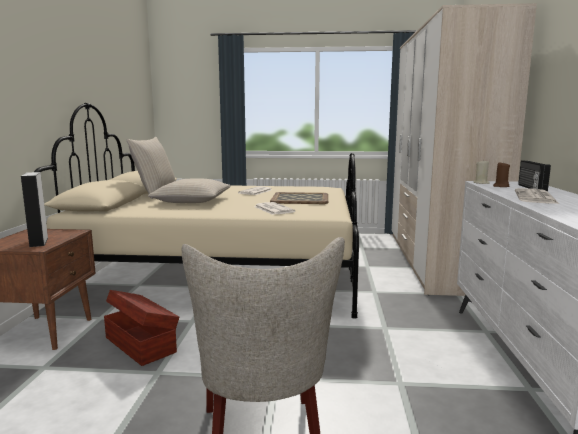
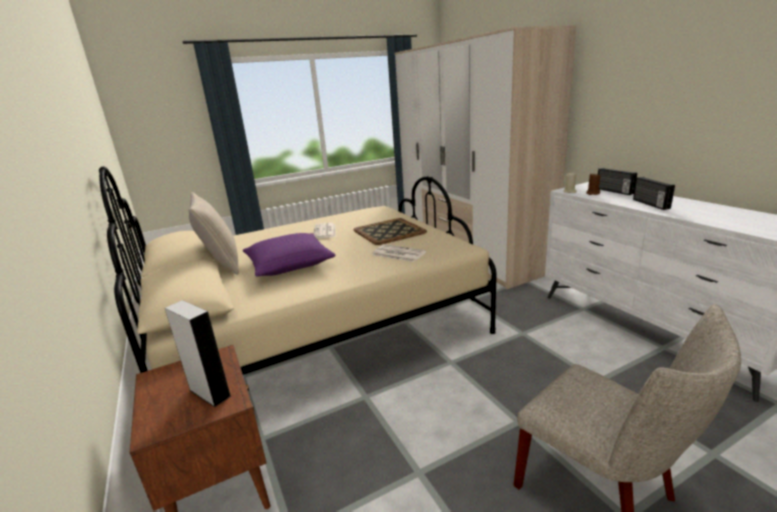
camera: 30 degrees left, 10 degrees up
brown storage box [104,290,179,366] -> none
beige pillow [148,179,231,203] -> purple pillow [243,233,336,276]
newspaper [515,188,559,204] -> radio [633,177,675,210]

